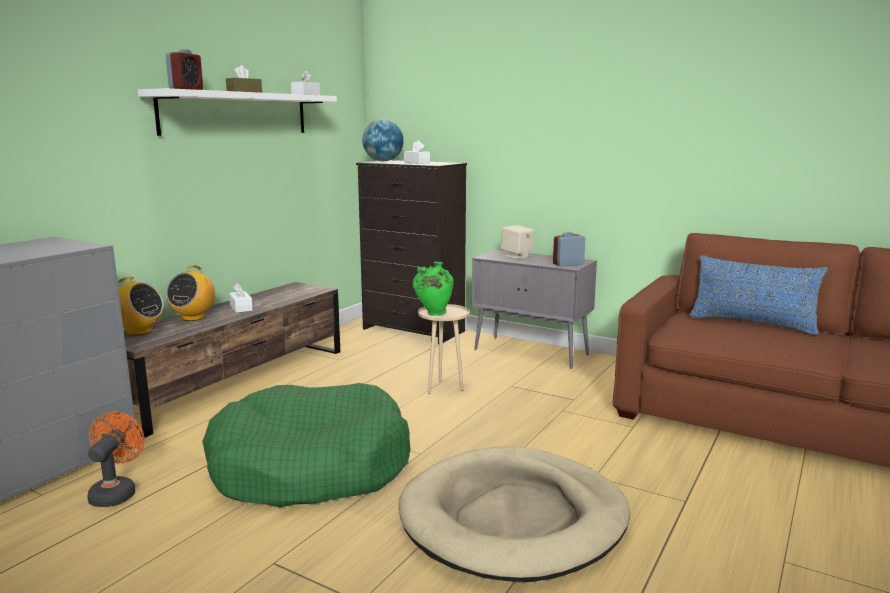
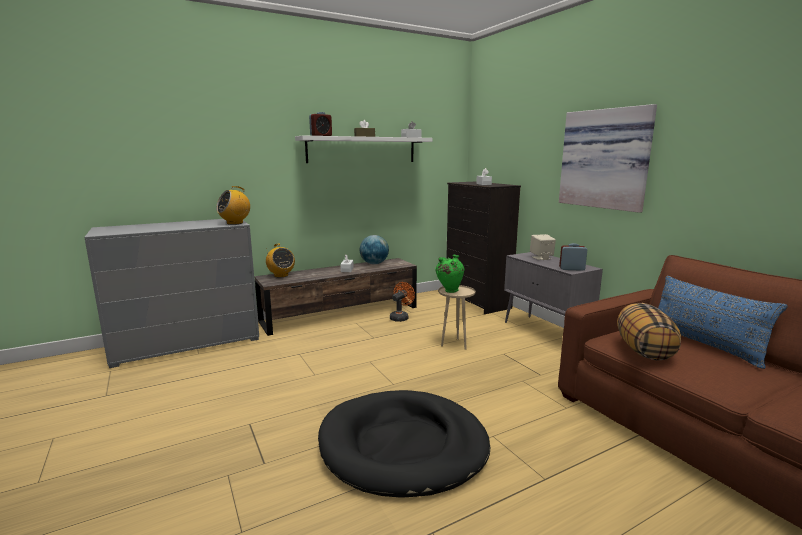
camera: 30 degrees right, 0 degrees up
orange fan [87,411,145,507] -> orange fan moved to [390,282,415,322]
radio [166,265,215,321] -> radio moved to [216,186,250,225]
green dog bed [202,383,410,508] -> none
globe [362,119,404,161] -> globe moved to [360,235,389,264]
beige dog bed [399,446,630,582] -> black dog bed [318,390,490,498]
none -> picture [559,104,657,213]
none -> pillow [617,303,681,360]

